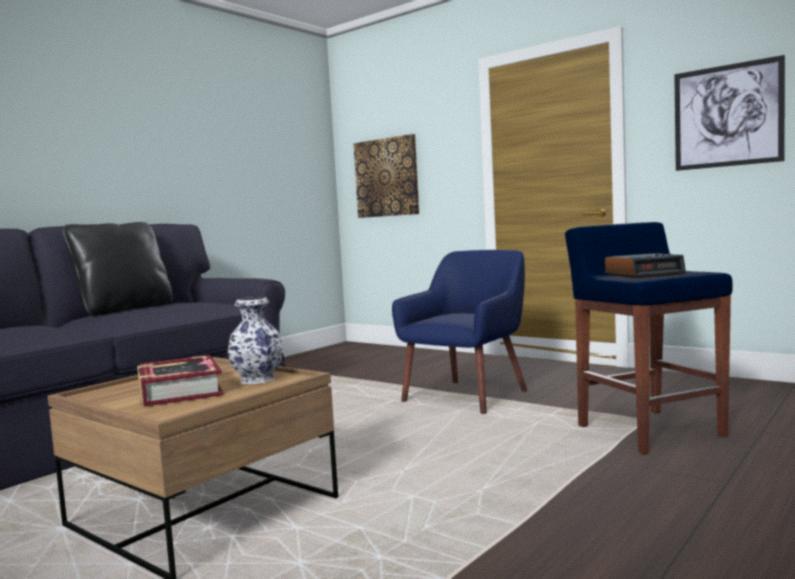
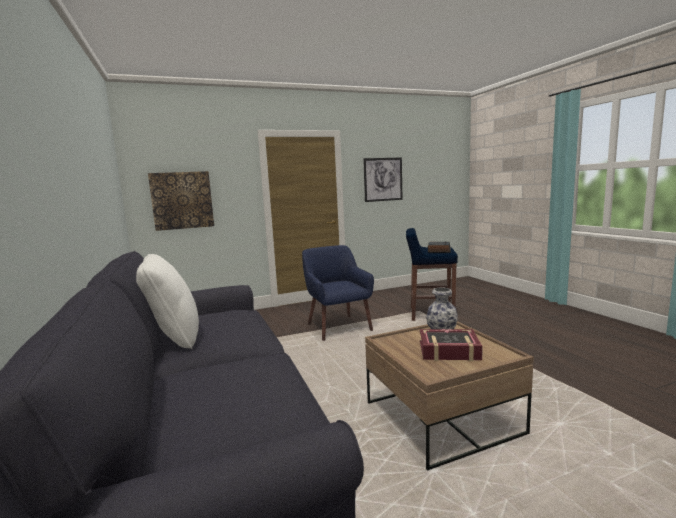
camera: 60 degrees left, 5 degrees up
black pillow [62,222,173,316] -> white pillow [136,254,199,349]

